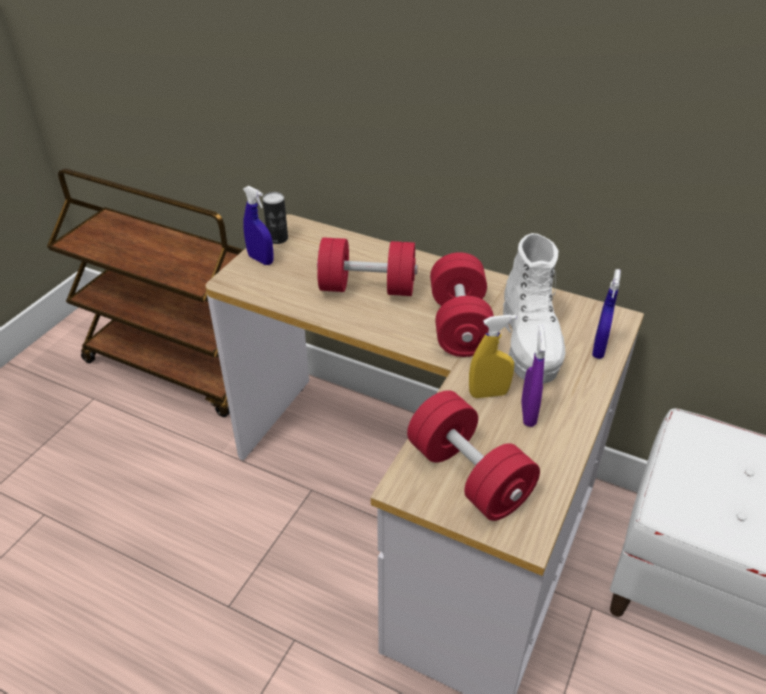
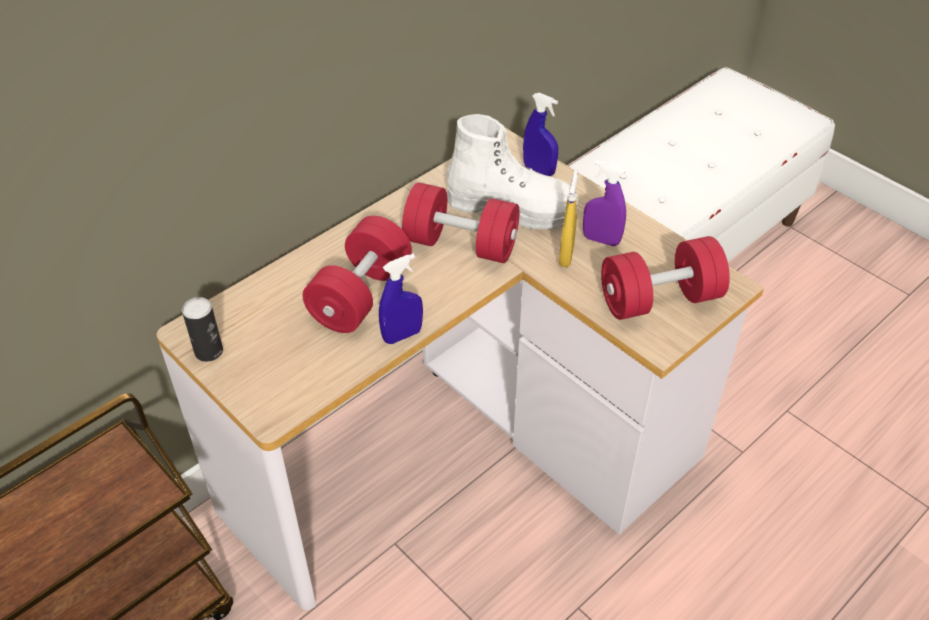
camera: 70 degrees left, 5 degrees up
blue spray bottle [243,186,274,265] -> blue spray bottle moved to [379,253,423,344]

